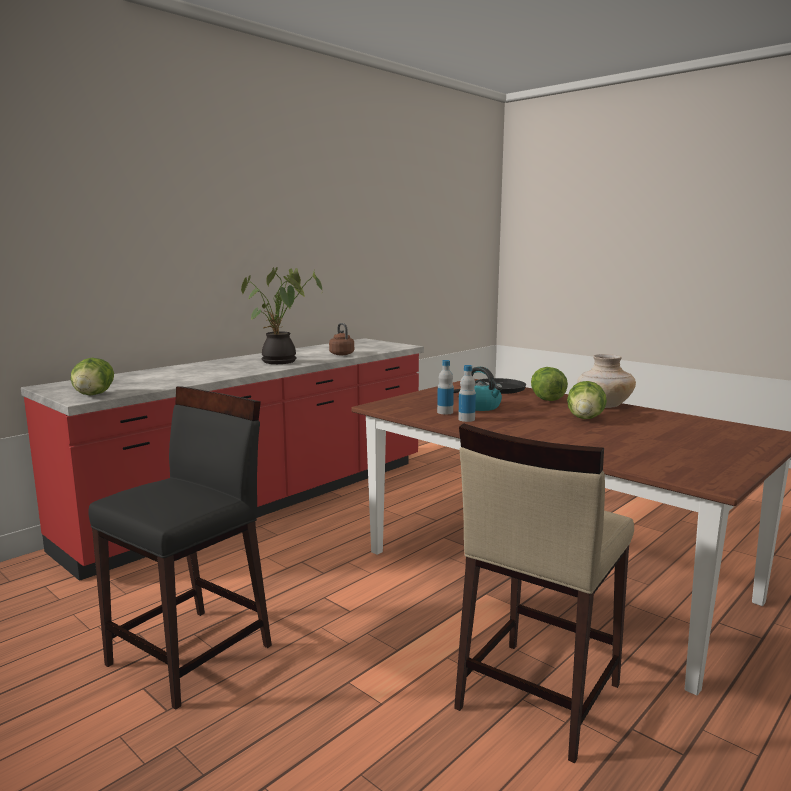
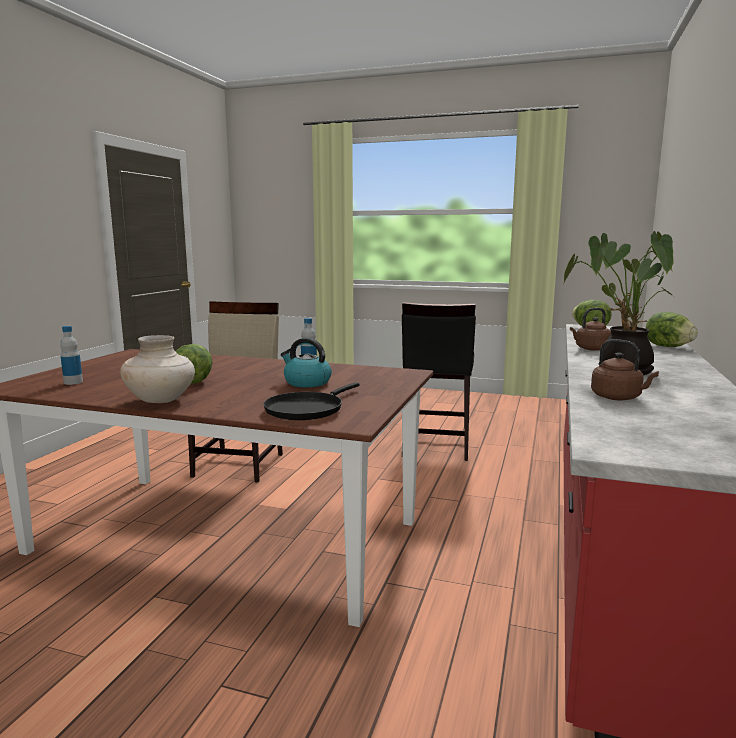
camera: 155 degrees right, 0 degrees up
bottle [437,360,454,414] -> bottle moved to [60,326,83,385]
lettuce [531,367,568,401] -> lettuce moved to [646,312,698,347]
none -> brown kettle [570,308,611,351]

